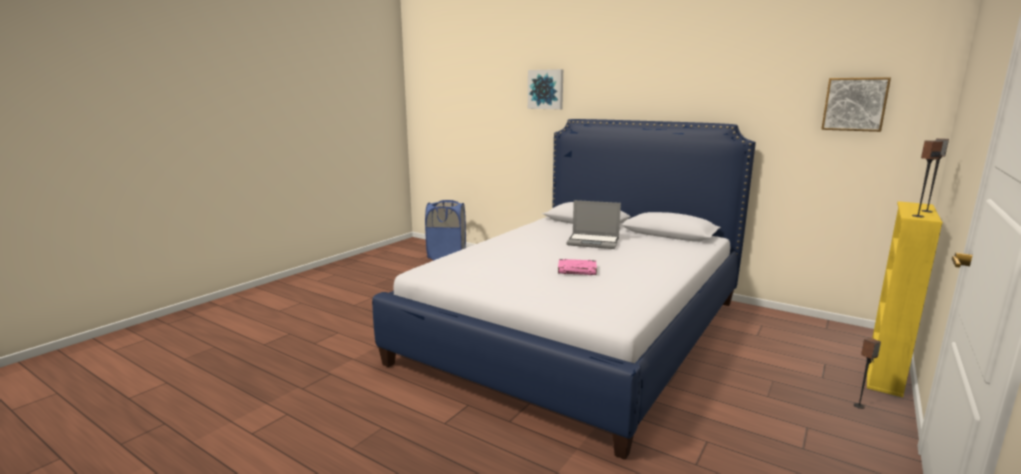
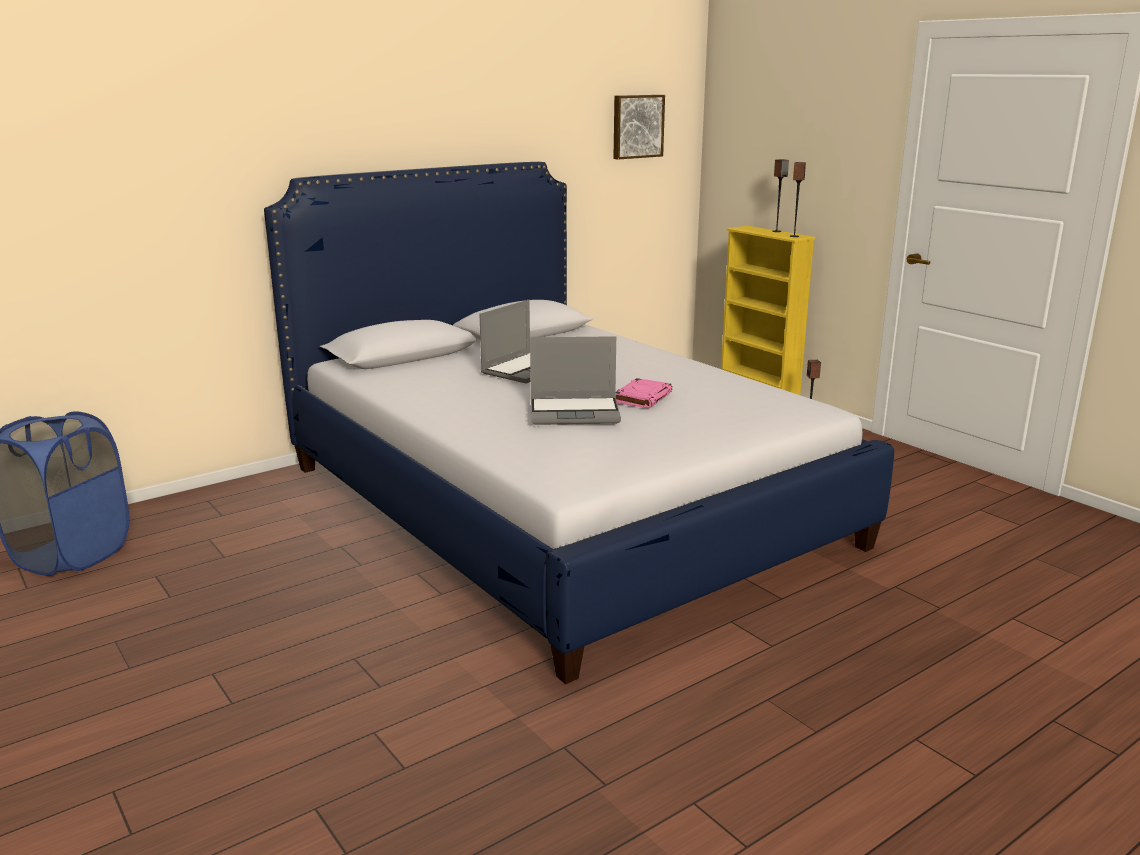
camera: 70 degrees left, 5 degrees up
picture [528,69,563,109] -> none
none -> laptop [530,336,621,425]

